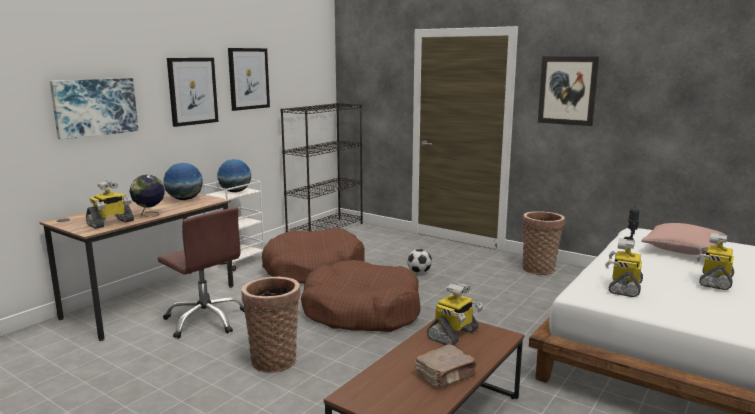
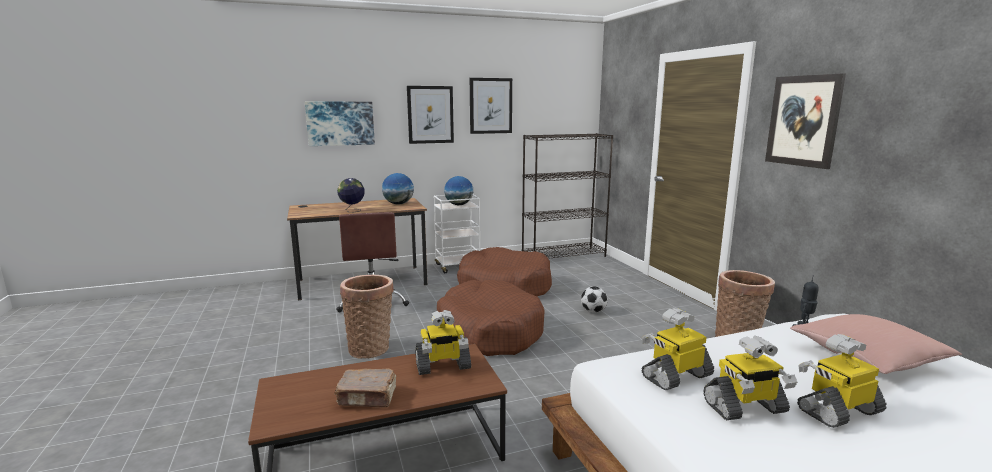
camera: 35 degrees right, 0 degrees up
toy robot [86,181,134,229] -> toy robot moved to [703,336,797,420]

